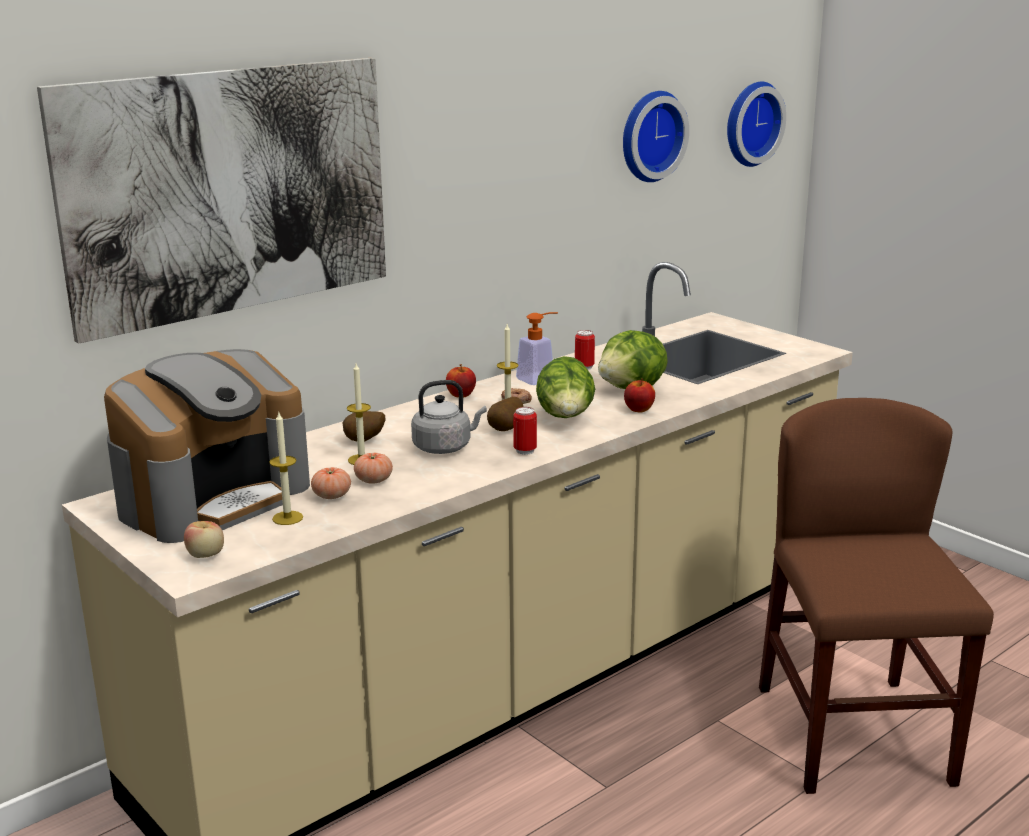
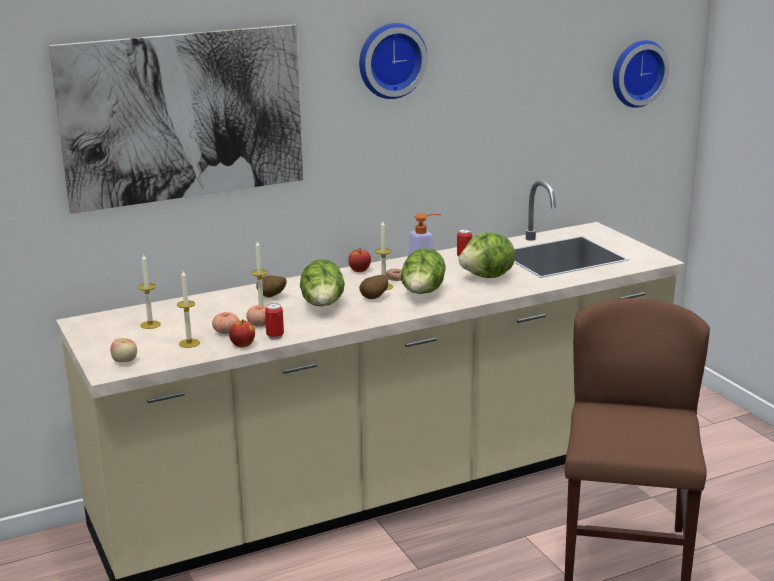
camera: 15 degrees right, 0 degrees up
coffee machine [104,349,310,543] -> candle [138,254,161,329]
grey kettle [411,380,487,454] -> lettuce [300,259,345,306]
can [513,407,537,455] -> can moved to [265,303,284,340]
wall clock [623,91,689,182] -> wall clock moved to [359,23,428,99]
apple [624,379,655,413] -> apple moved to [229,319,255,348]

